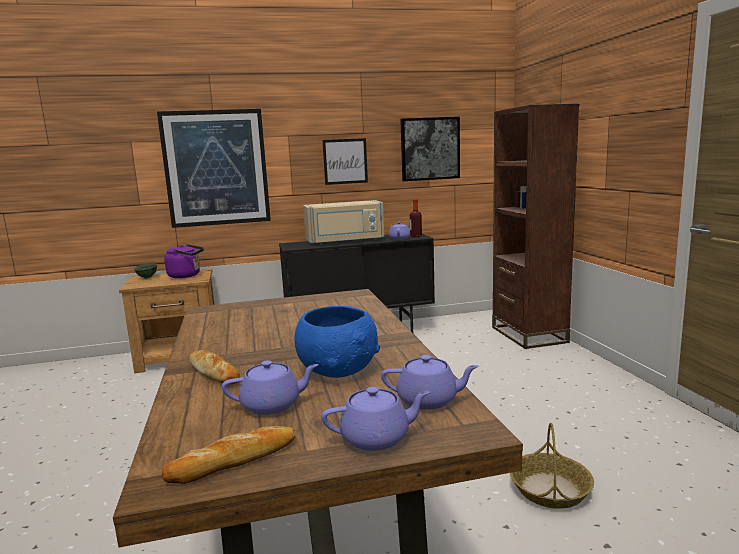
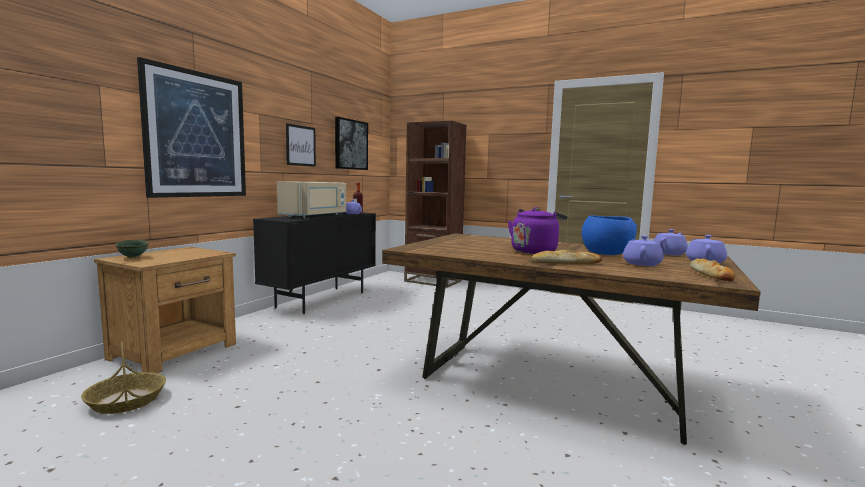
camera: 50 degrees left, 5 degrees down
purple kettle [164,244,204,278] -> purple kettle moved to [508,207,568,254]
basket [510,423,594,509] -> basket moved to [81,342,166,414]

